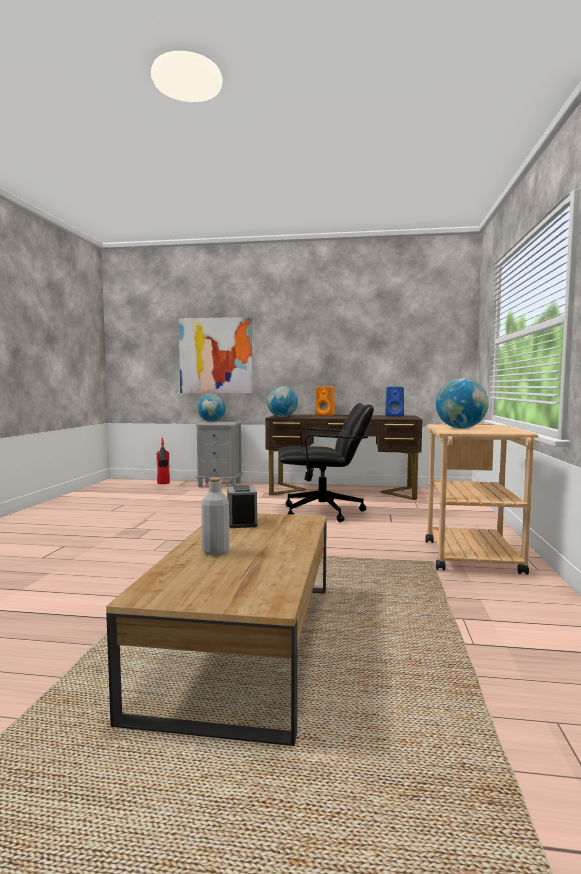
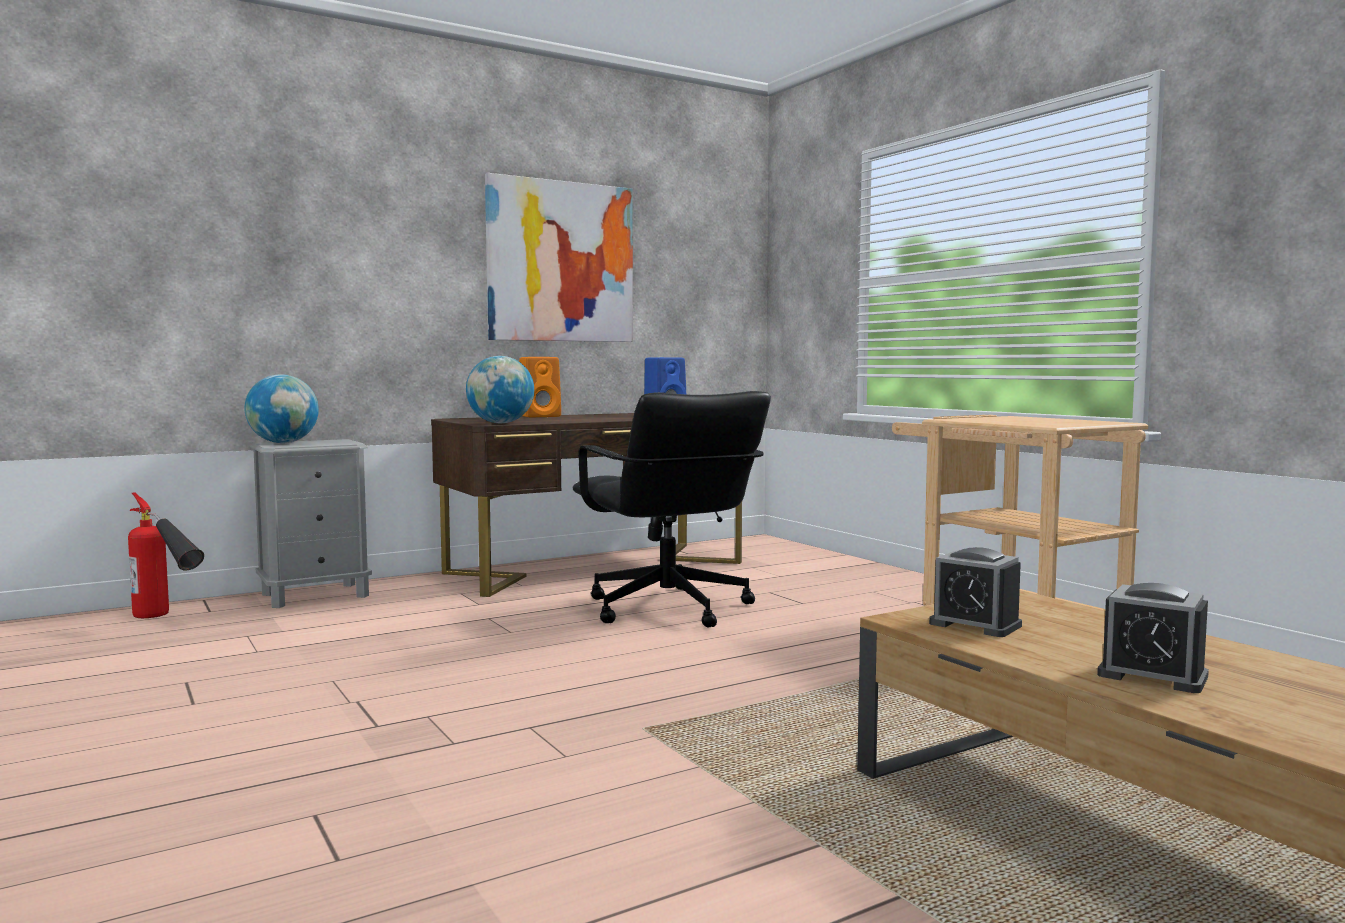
camera: 40 degrees left, 0 degrees up
picture [179,317,252,393] -> picture moved to [485,173,633,342]
grey bottle [202,478,229,556] -> alarm clock [1097,583,1209,693]
black office chair [278,403,374,522] -> black office chair turned 105 degrees clockwise [572,391,771,627]
globe [436,378,489,429] -> none

